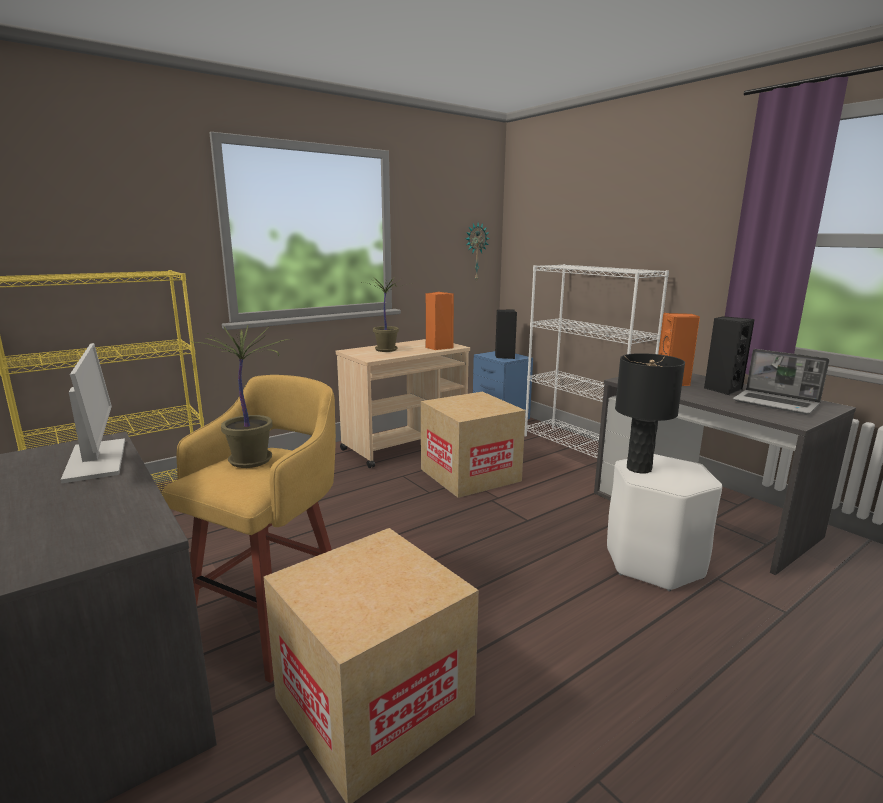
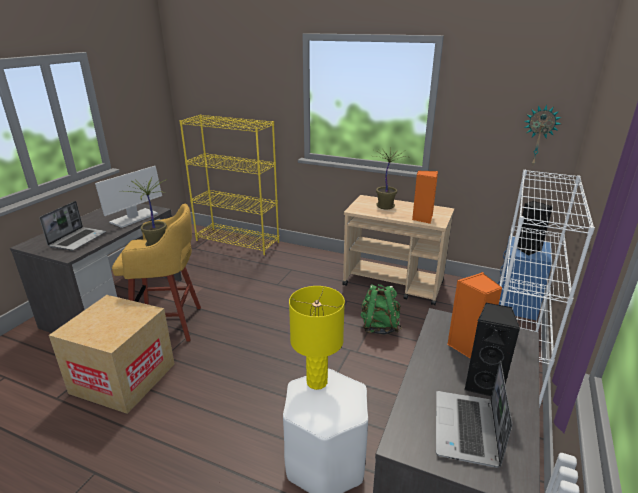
camera: 60 degrees right, 10 degrees up
cardboard box [421,392,526,498] -> green backpack [360,284,402,335]
black table lamp [615,353,685,474] -> yellow table lamp [289,286,345,390]
none -> laptop [40,201,106,251]

